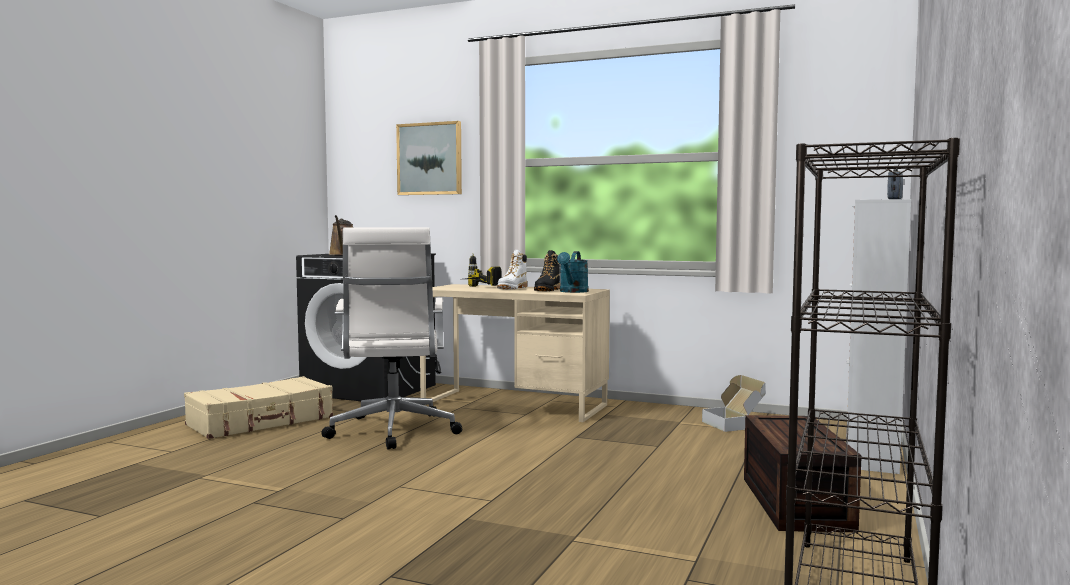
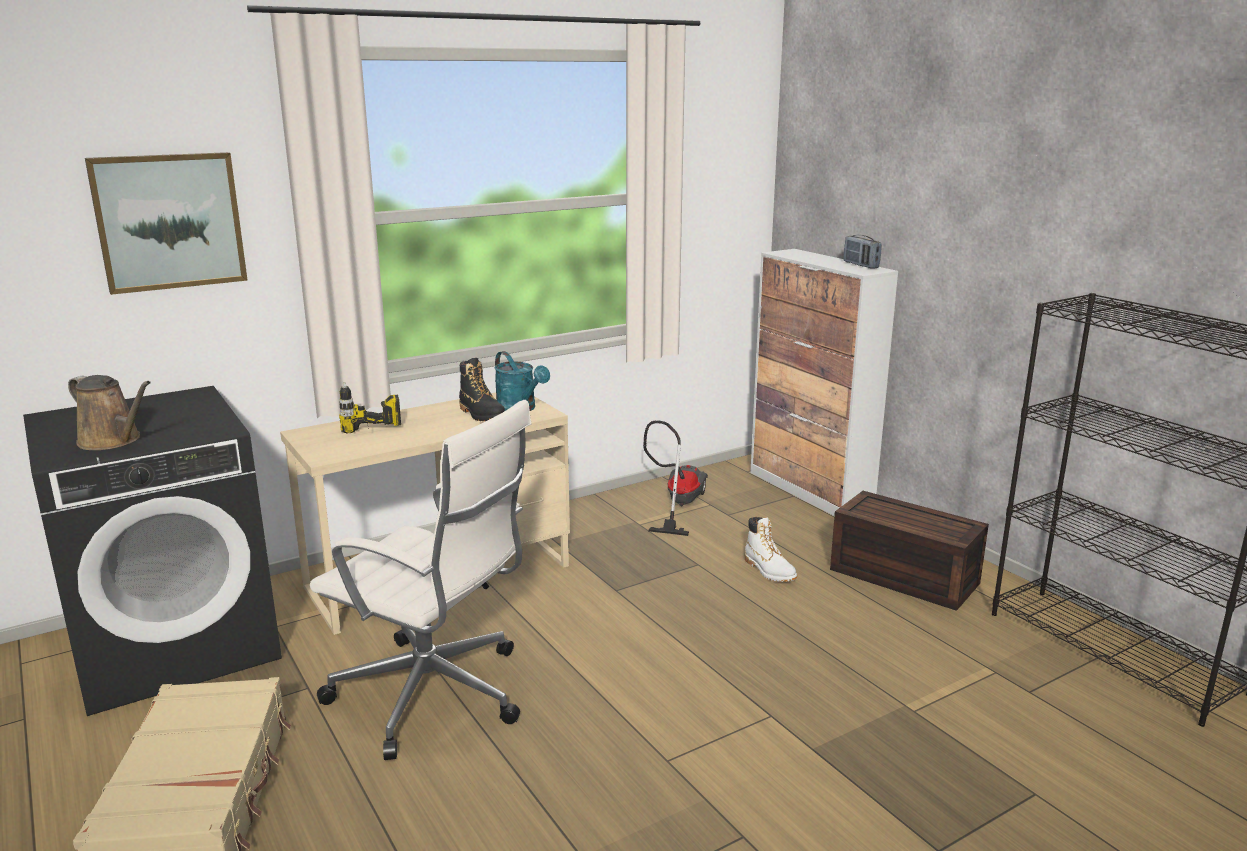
camera: 55 degrees left, 15 degrees up
white boot [497,250,527,290] -> white boot moved to [745,517,797,582]
cardboard box [702,375,765,432] -> vacuum cleaner [643,420,708,536]

